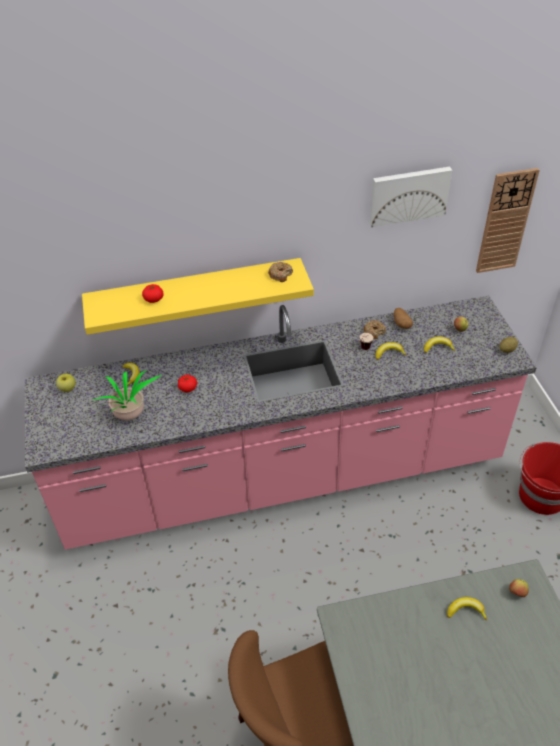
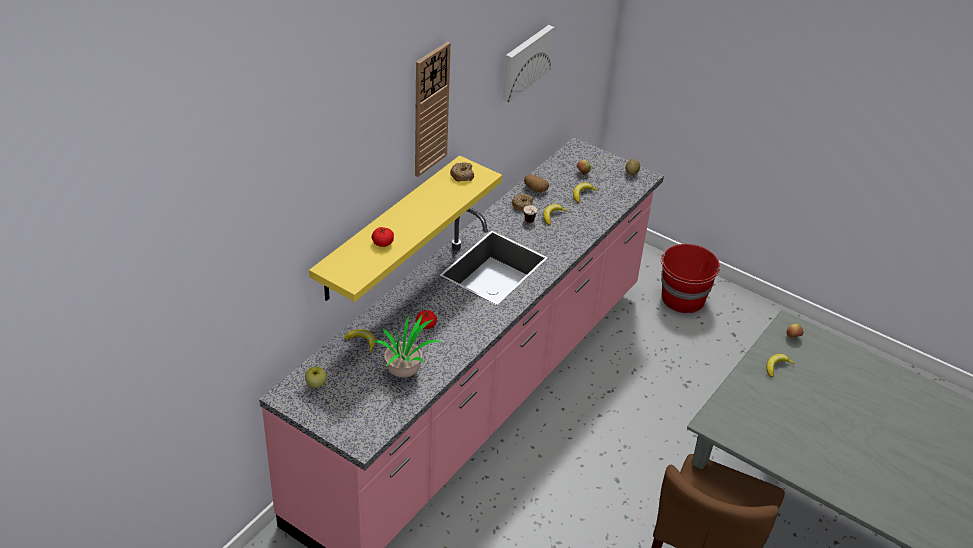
camera: 45 degrees left, 5 degrees down
wall clock [476,168,540,273] -> wall clock moved to [415,42,451,177]

